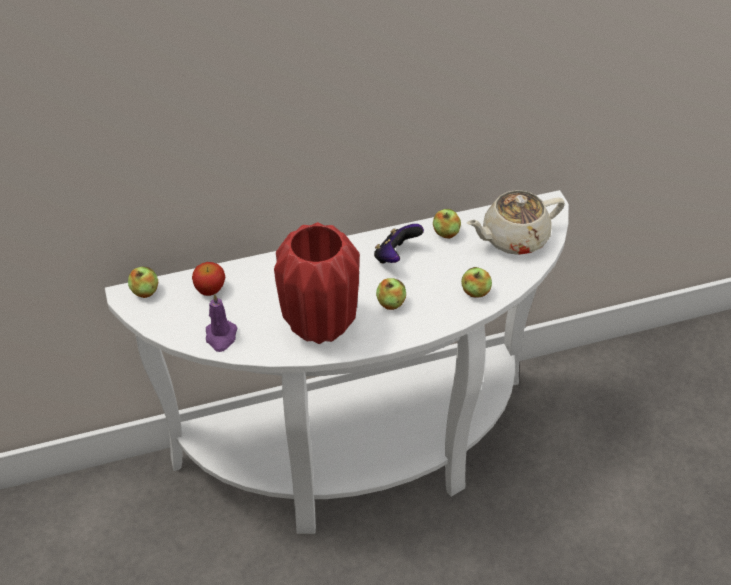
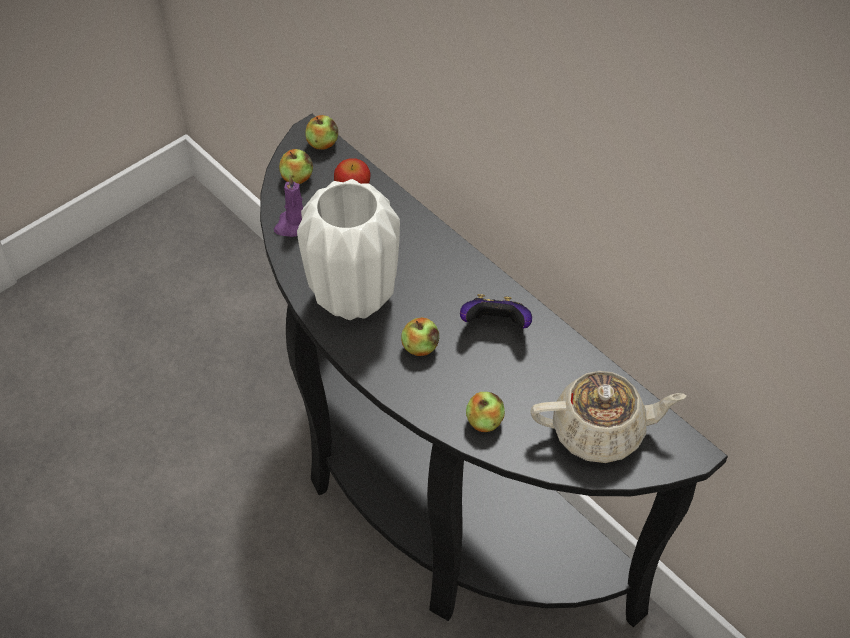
camera: 65 degrees right, 5 degrees up
white console table [105,190,569,534] -> black console table [260,114,728,627]
red vase [274,222,360,344] -> white vase [297,179,400,320]
apple [433,209,461,239] -> apple moved to [279,149,313,184]
beige teapot [466,190,565,255] -> beige teapot turned 135 degrees clockwise [530,371,686,463]

